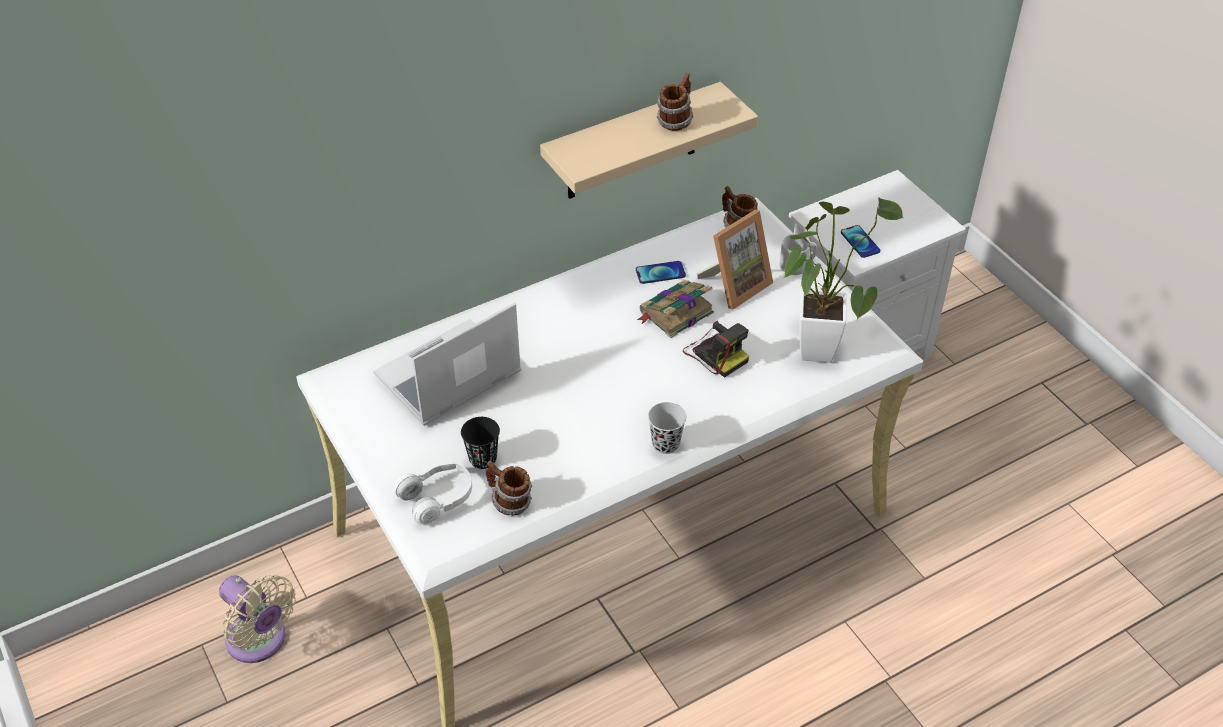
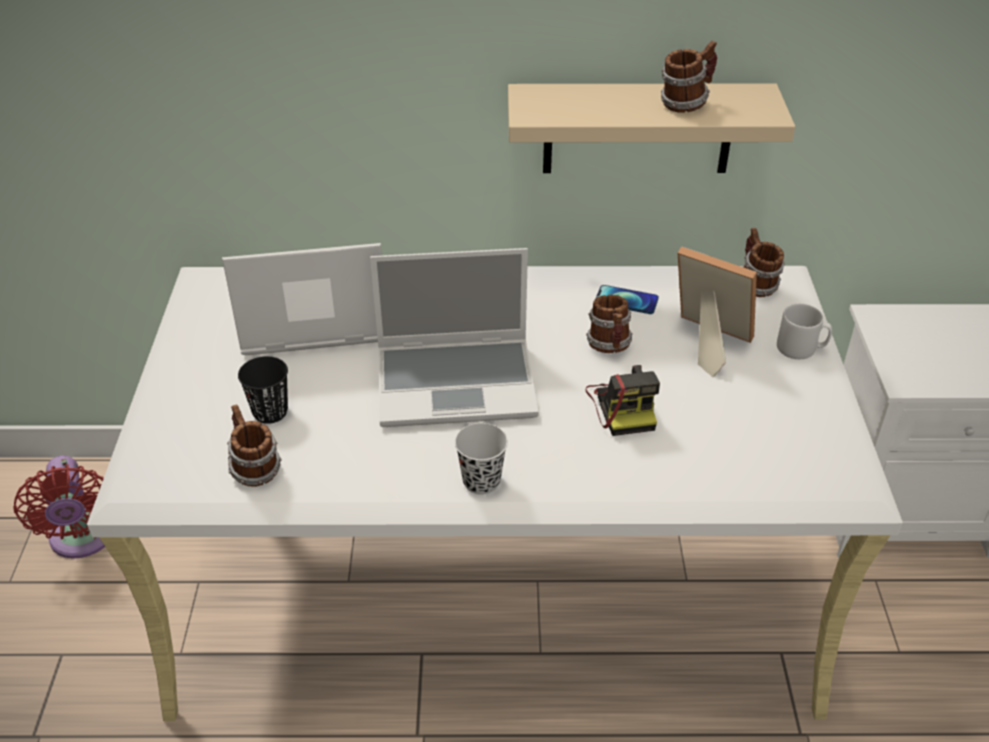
camera: 30 degrees right, 5 degrees down
beige fan [219,575,296,663] -> red fan [13,456,105,559]
white headphones [394,462,472,525] -> none
book [637,280,714,338] -> mug [586,295,633,353]
picture frame [697,210,773,310] -> picture frame turned 135 degrees counterclockwise [678,246,757,377]
potted plant [784,197,904,363] -> none
phone [841,225,880,258] -> none
none -> laptop [370,248,539,427]

